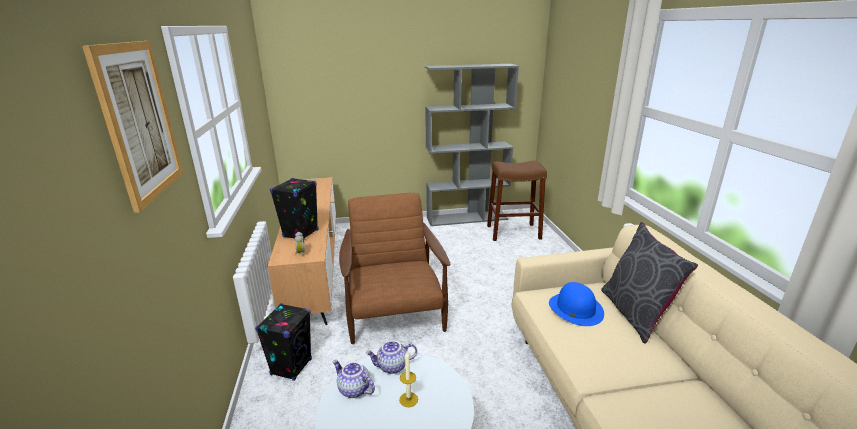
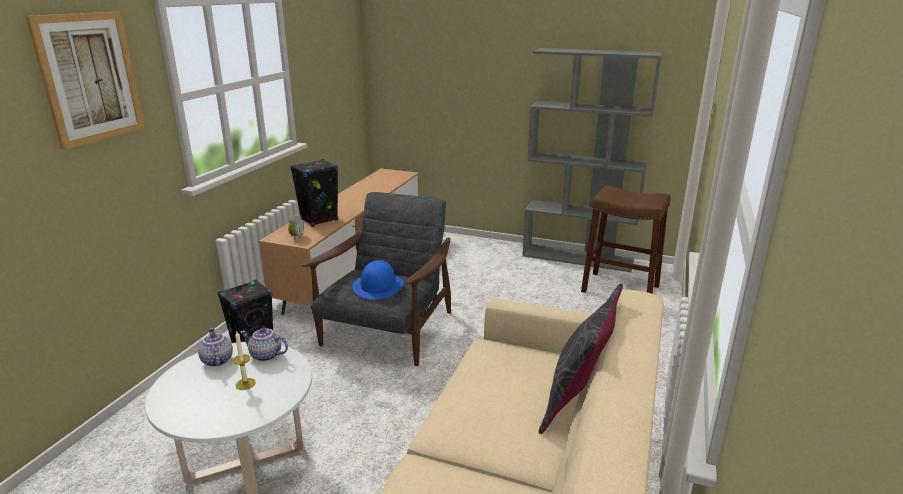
camera: 30 degrees right, 0 degrees up
brown armchair [339,193,450,344] -> grey armchair [302,192,451,366]
blue hat [549,282,604,326] -> blue hat moved to [353,260,404,299]

